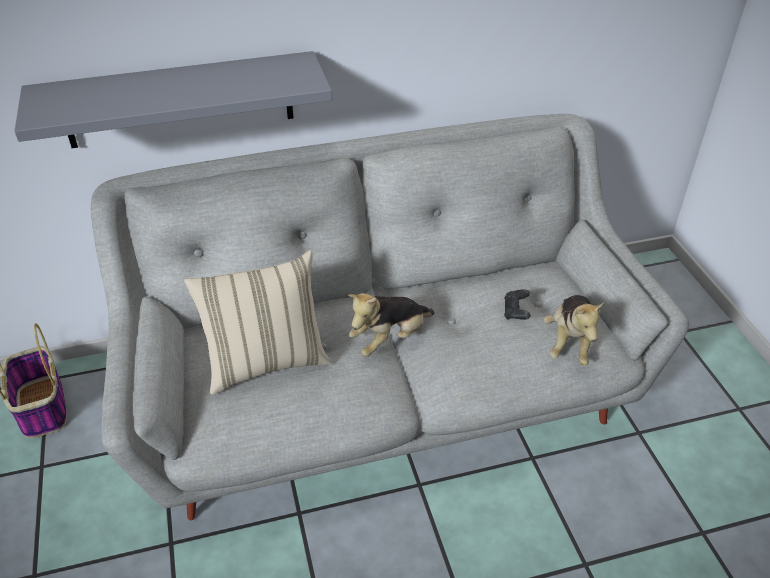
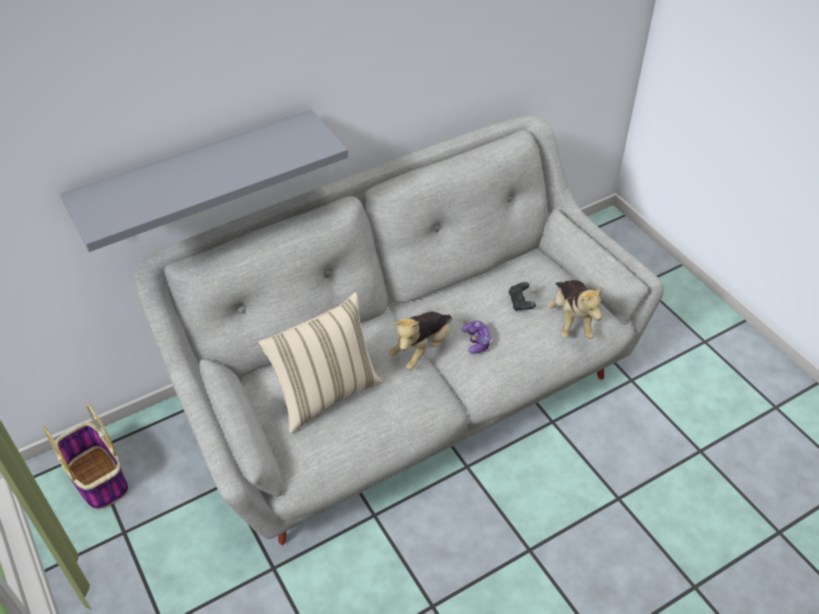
camera: 15 degrees left, 5 degrees up
none -> game controller [462,320,492,354]

